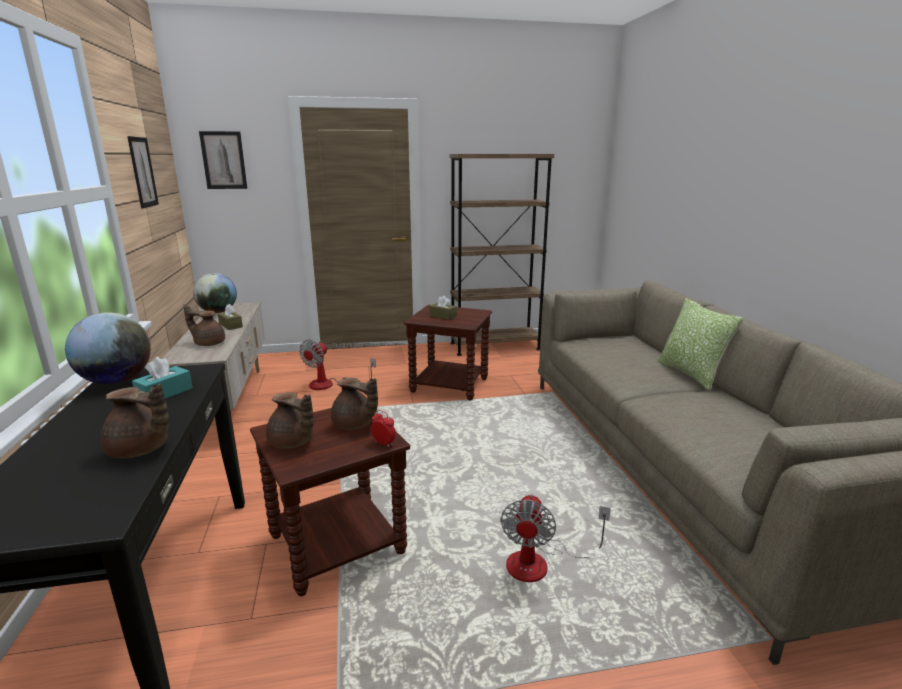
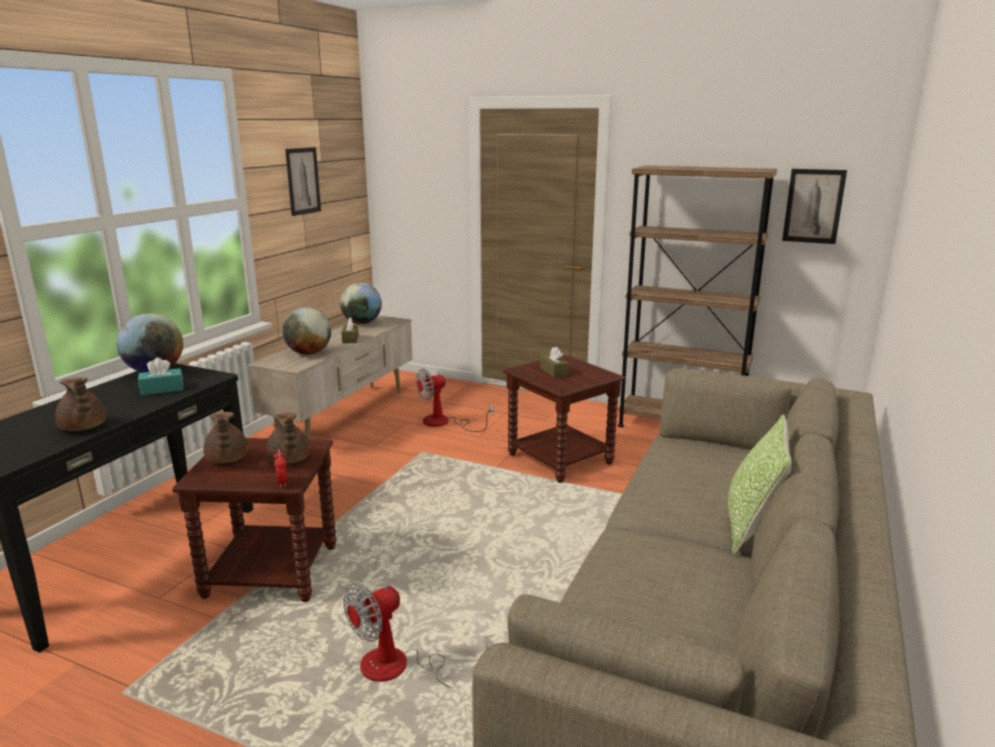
camera: 35 degrees right, 0 degrees up
brown teapot [183,305,225,346] -> globe [282,307,331,355]
picture [199,131,247,189] -> picture moved to [782,169,847,244]

